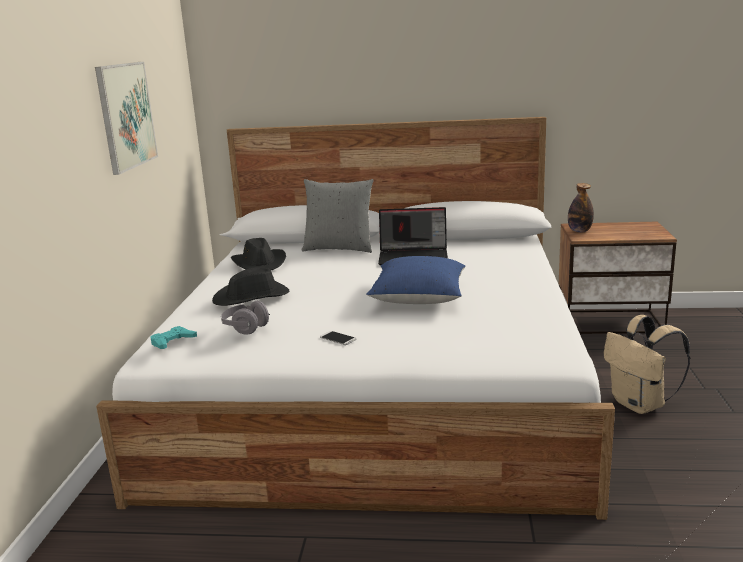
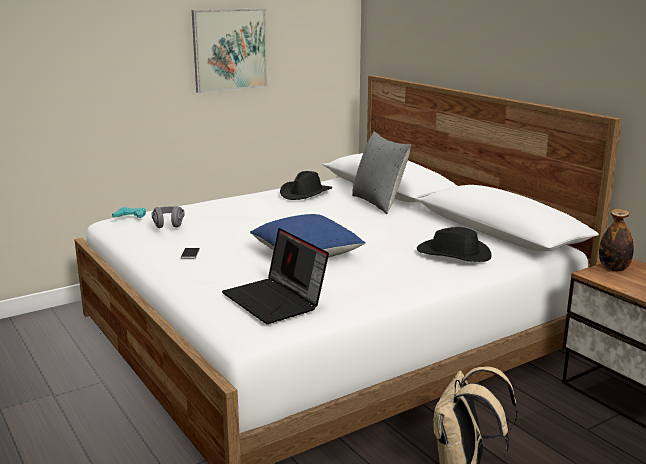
camera: 50 degrees right, 0 degrees up
black hat [212,267,289,306] -> black hat moved to [417,227,492,262]
laptop [378,207,448,266] -> laptop moved to [222,228,329,324]

